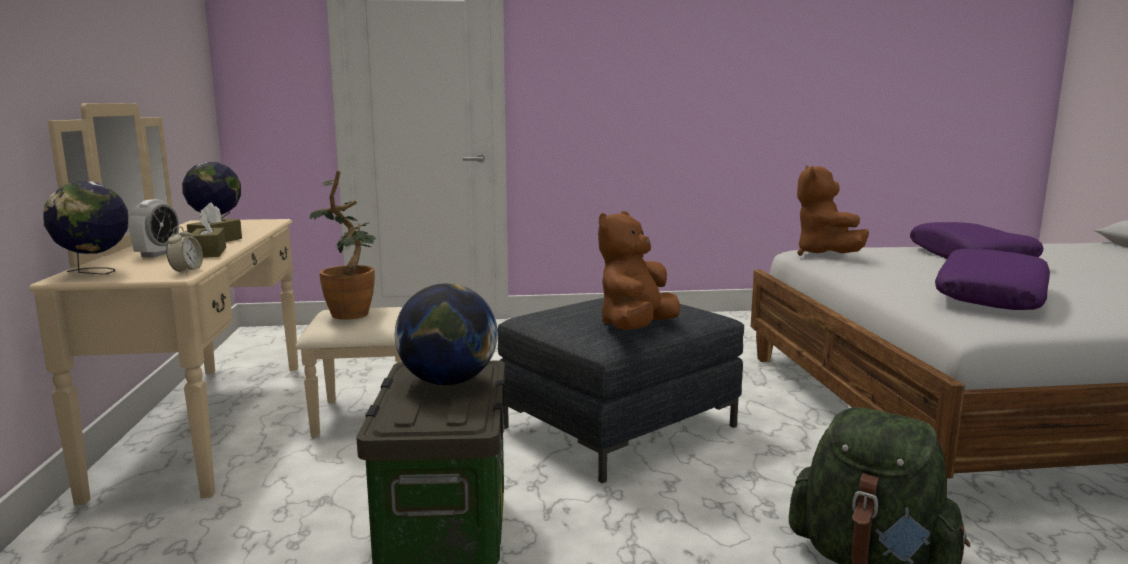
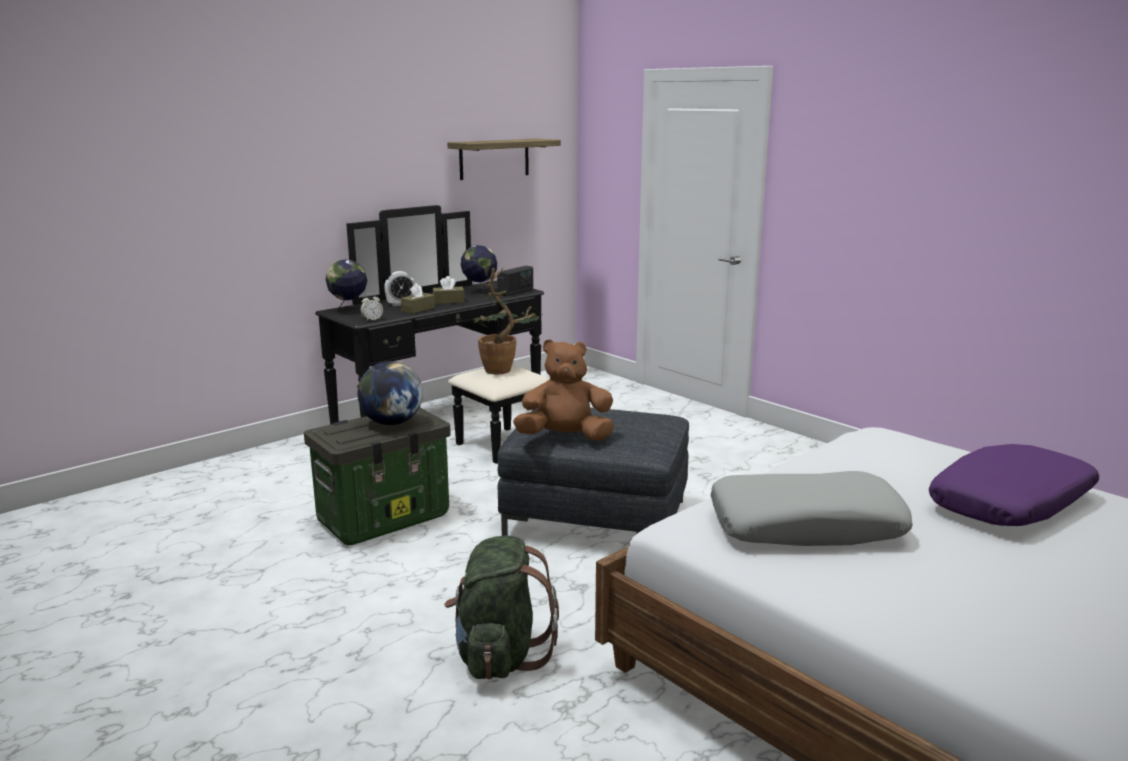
camera: 55 degrees right, 5 degrees up
beige dresser [29,103,403,505] -> black dresser [315,205,549,464]
brown plush toy [797,165,869,256] -> none
purple pillow [935,249,1050,310] -> grey pillow [711,471,913,546]
none -> shelf [447,139,561,180]
none -> radio [497,266,533,296]

